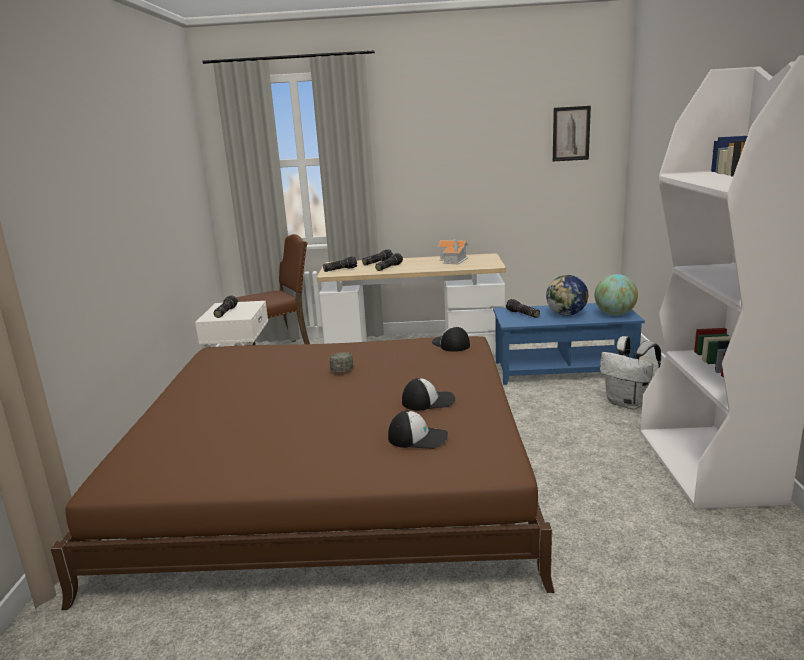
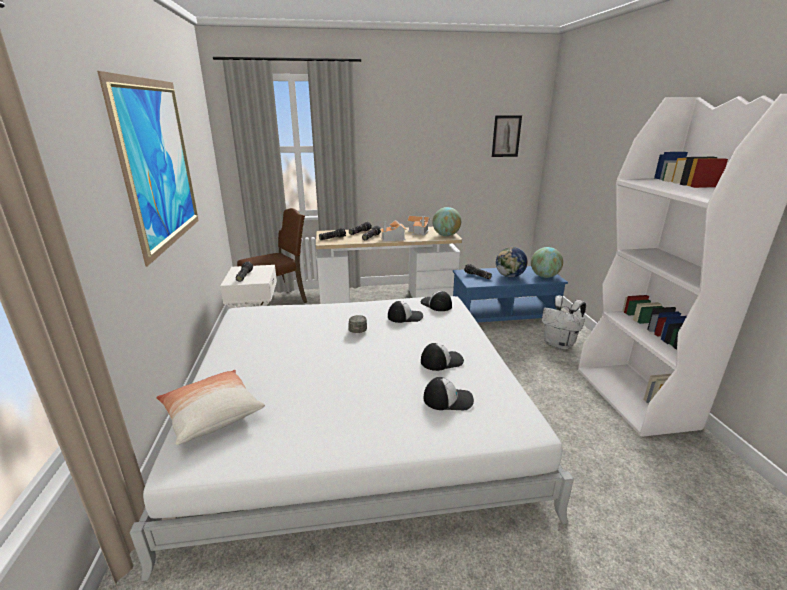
camera: 10 degrees left, 5 degrees up
brown bed [50,336,555,610] -> white bed [130,296,574,581]
none -> picture [97,71,199,267]
none -> pillow [156,370,265,445]
none -> toy house [380,220,407,242]
none -> cap [388,301,423,323]
none -> globe [432,207,461,236]

